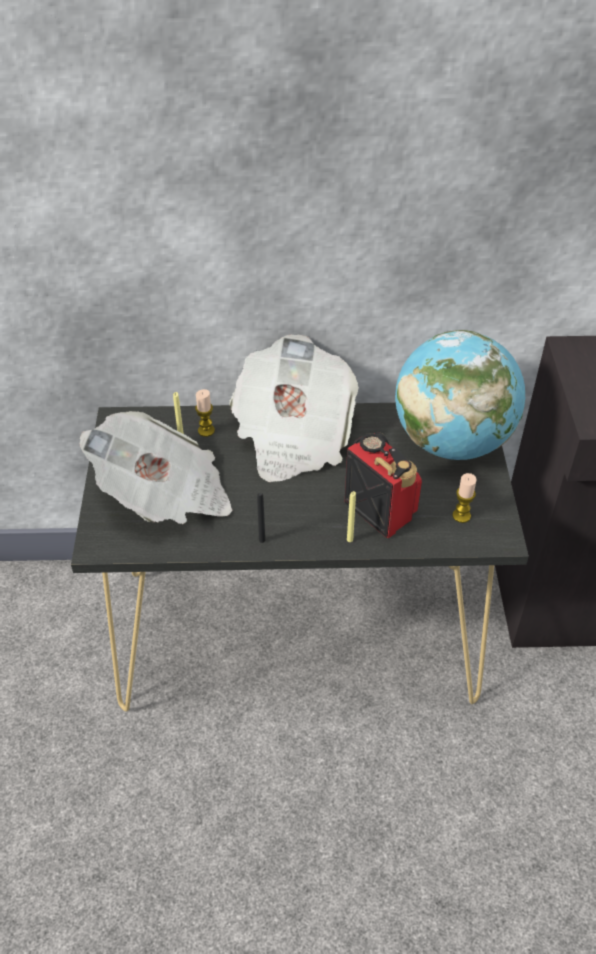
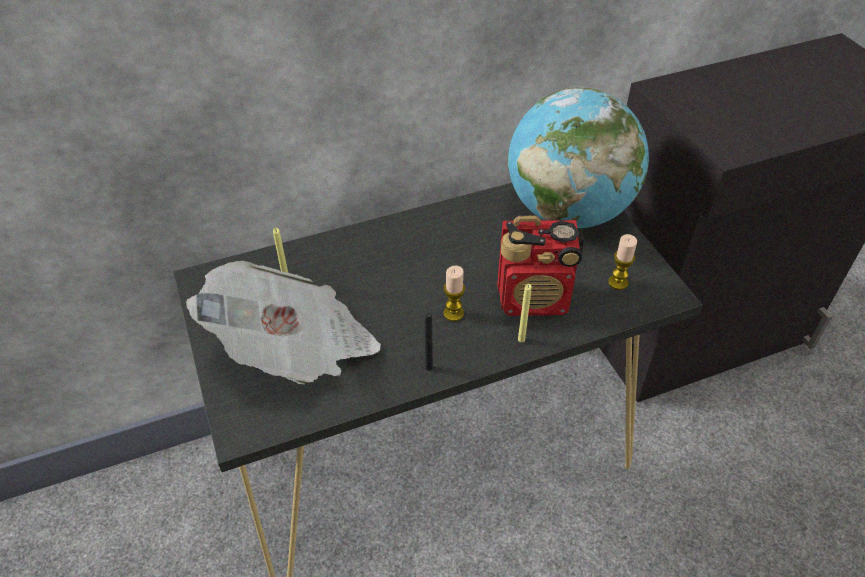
camera: 20 degrees left, 0 degrees up
candle [195,389,215,437] -> candle moved to [444,266,465,321]
newspaper [229,335,359,482] -> none
radio [345,432,422,538] -> radio turned 150 degrees clockwise [497,216,584,316]

